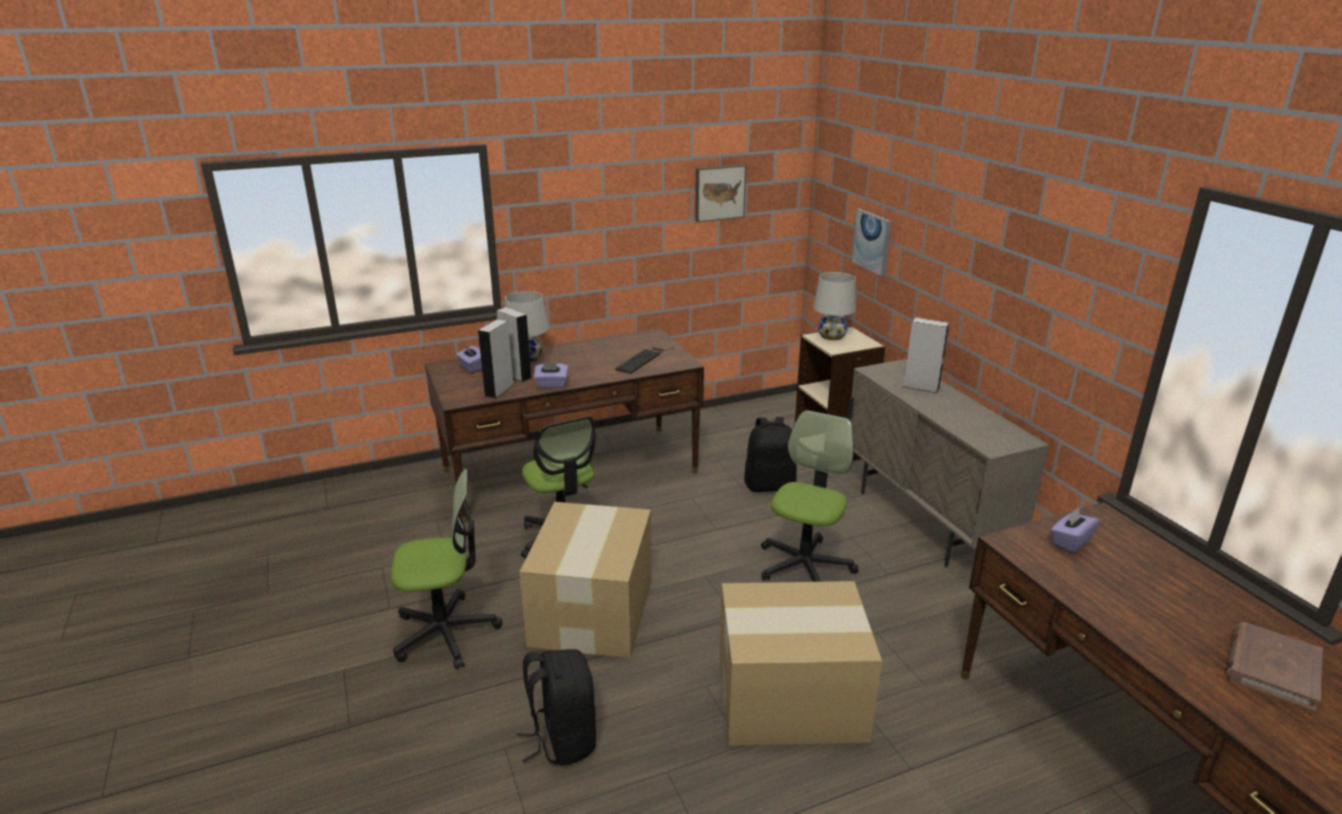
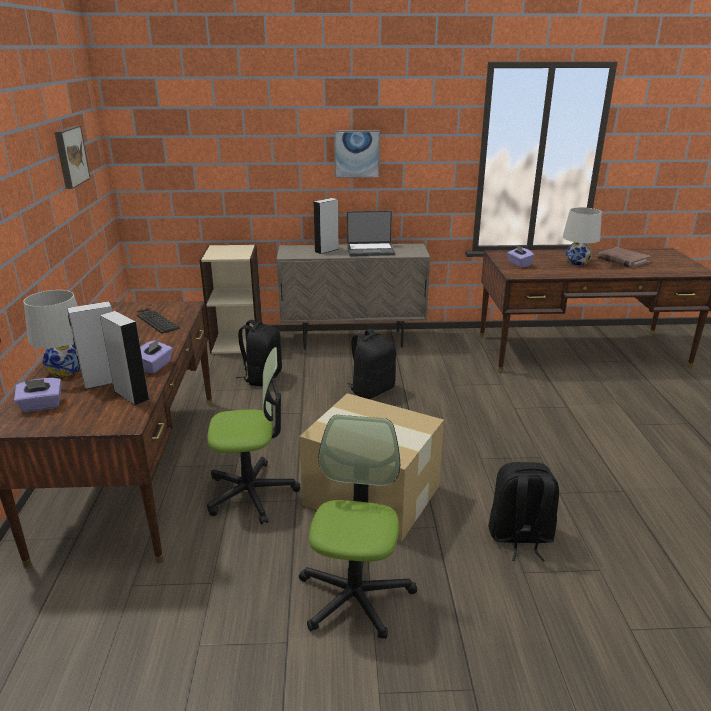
camera: 70 degrees left, 0 degrees up
cardboard box [719,581,882,746] -> none
office chair [761,410,858,582] -> black backpack [347,329,396,399]
white table lamp [813,272,856,340] -> white table lamp moved to [563,207,602,266]
picture [851,209,892,277] -> picture moved to [334,130,380,178]
none -> laptop [347,210,395,256]

